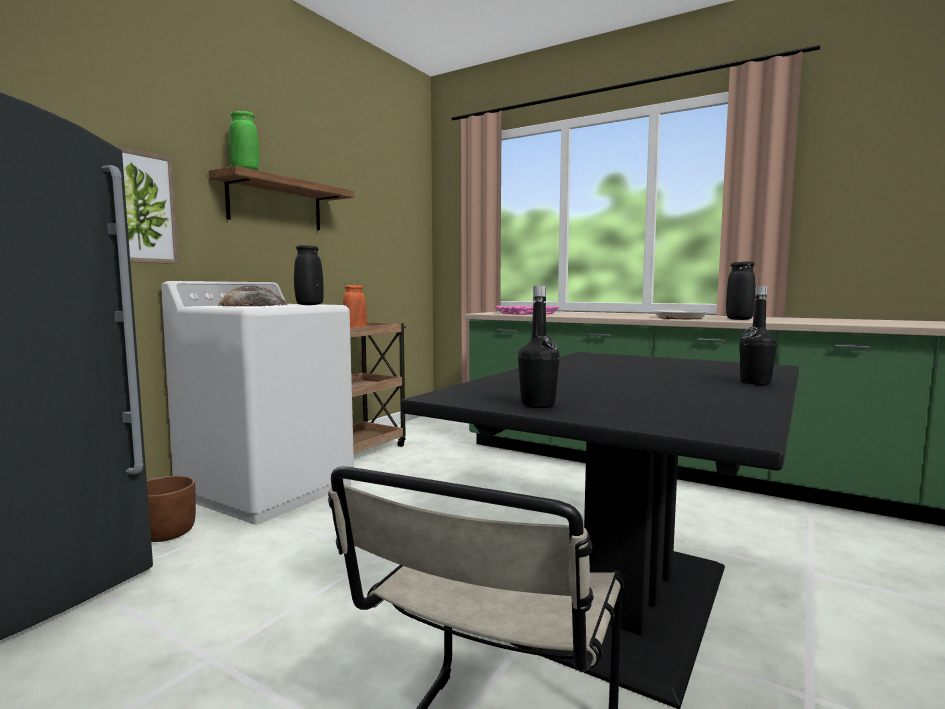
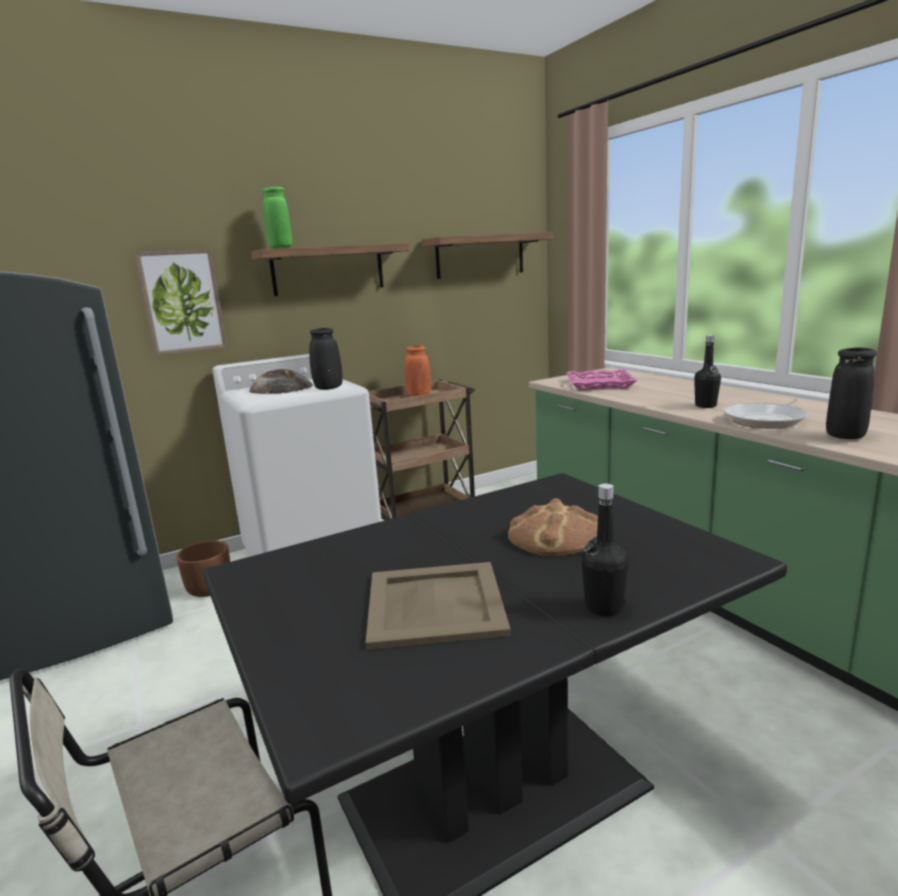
camera: 30 degrees right, 10 degrees up
black bottle [518,285,560,408] -> black bottle moved to [694,335,721,408]
none -> beige tray [366,562,511,650]
none -> shelf [422,232,554,279]
none -> bread [508,498,598,556]

